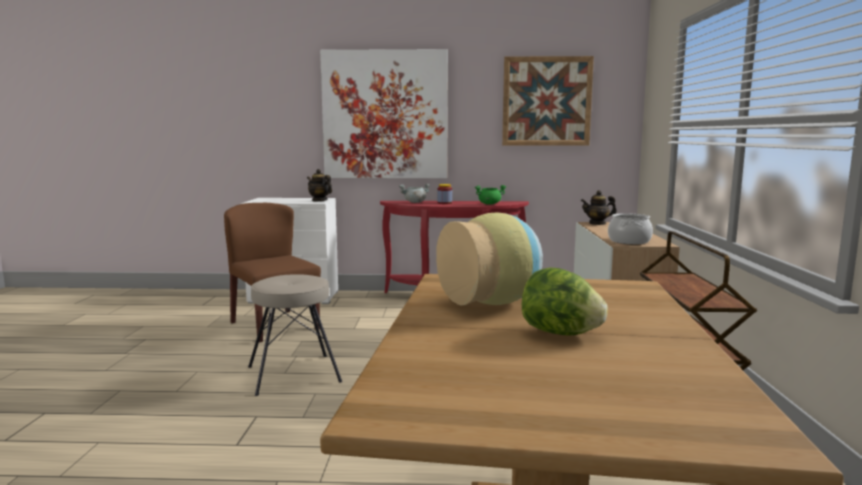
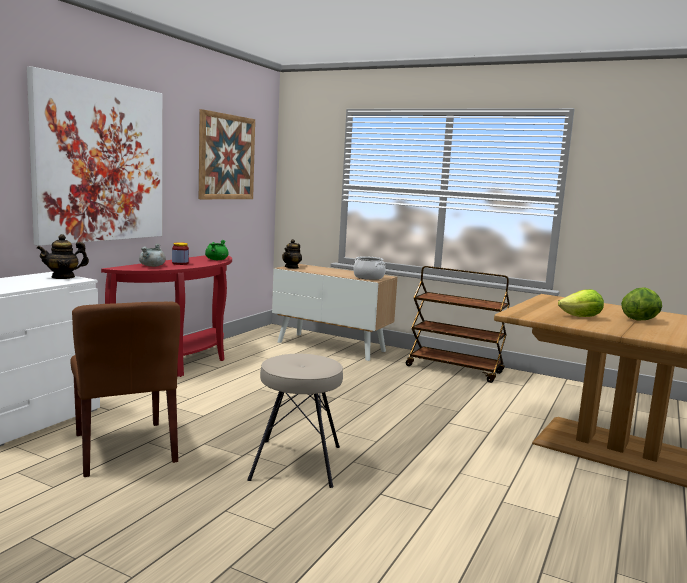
camera: 65 degrees left, 0 degrees up
brown chair [224,203,321,343] -> brown chair turned 105 degrees counterclockwise [70,302,180,477]
vase [436,213,543,305] -> lettuce [558,289,604,317]

